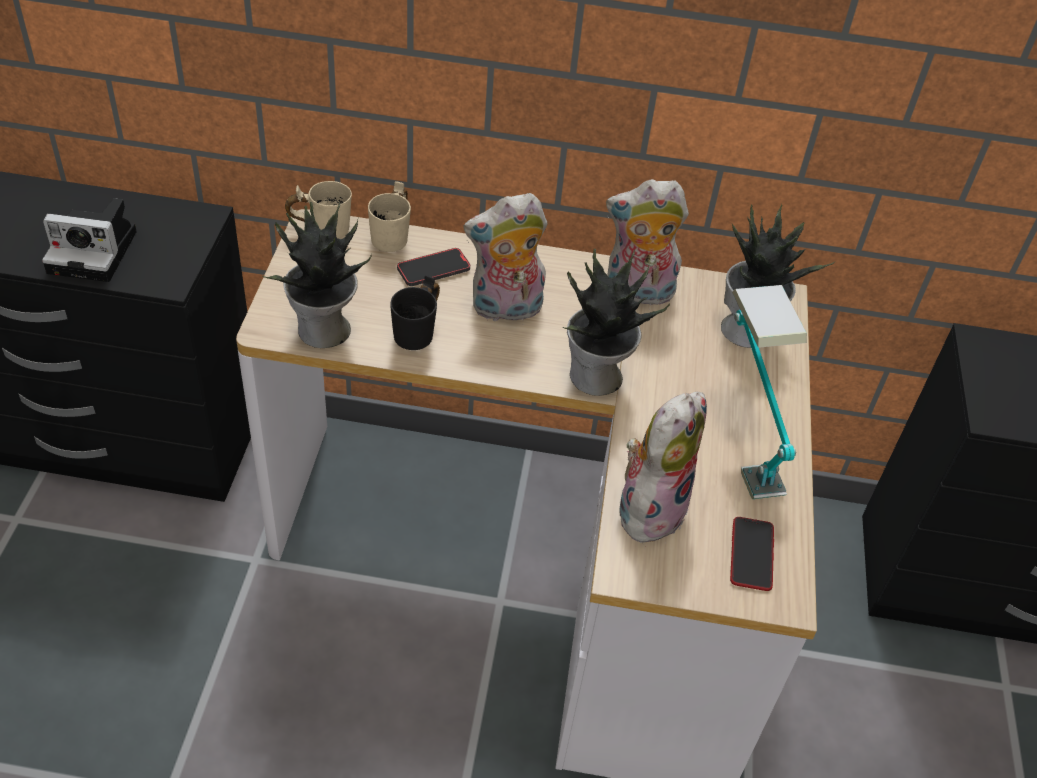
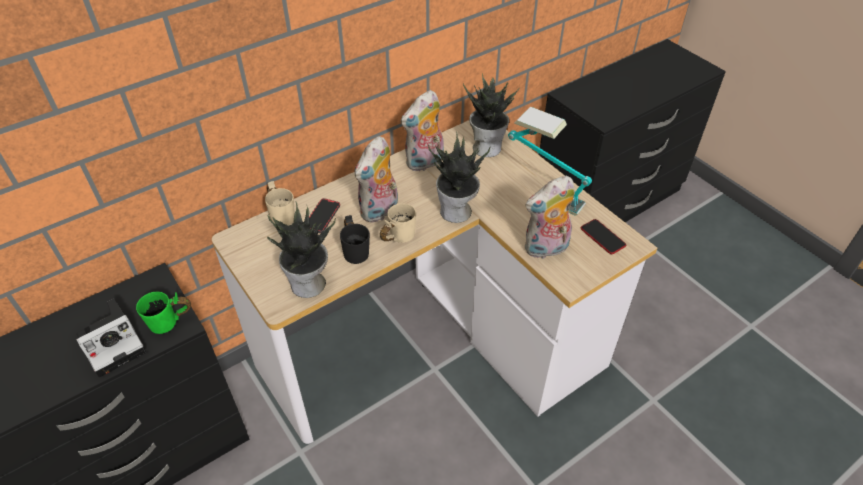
camera: 40 degrees left, 0 degrees up
beige mug [285,181,352,238] -> beige mug moved to [380,203,416,243]
plush toy [619,392,707,543] -> plush toy turned 105 degrees counterclockwise [525,176,575,259]
none -> green mug [136,292,191,334]

